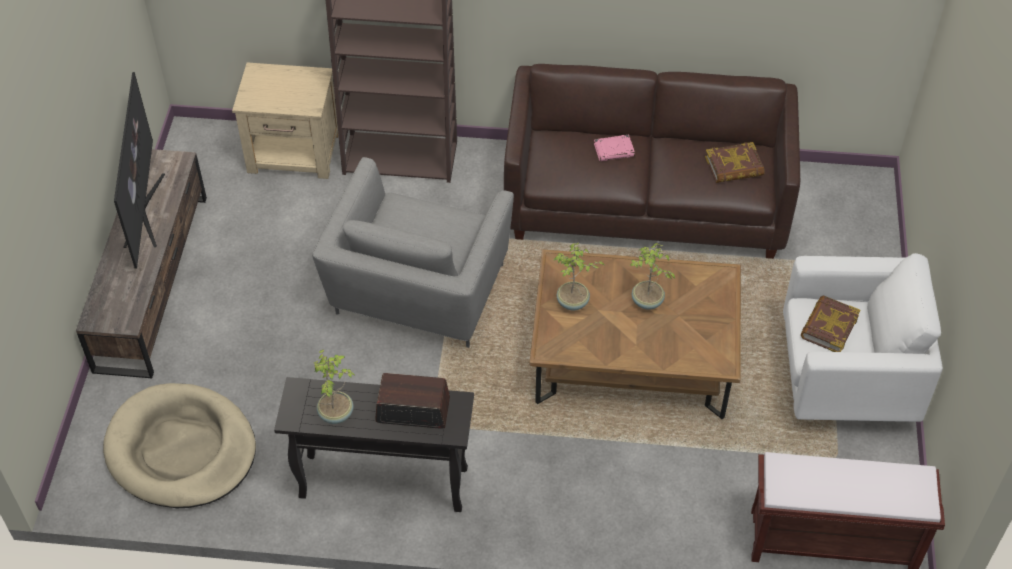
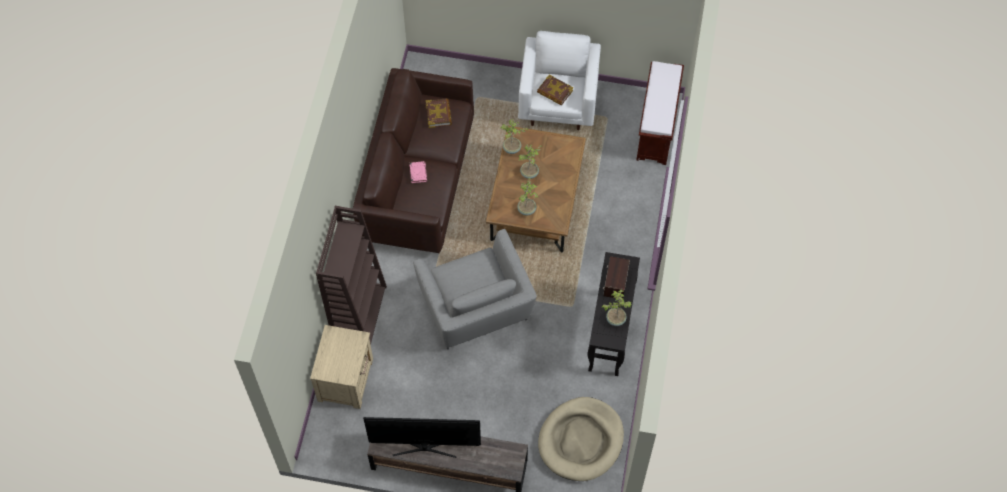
camera: 85 degrees left, 10 degrees up
grey armchair [312,157,514,348] -> grey armchair turned 45 degrees clockwise [413,229,537,350]
none -> potted plant [500,119,528,154]

